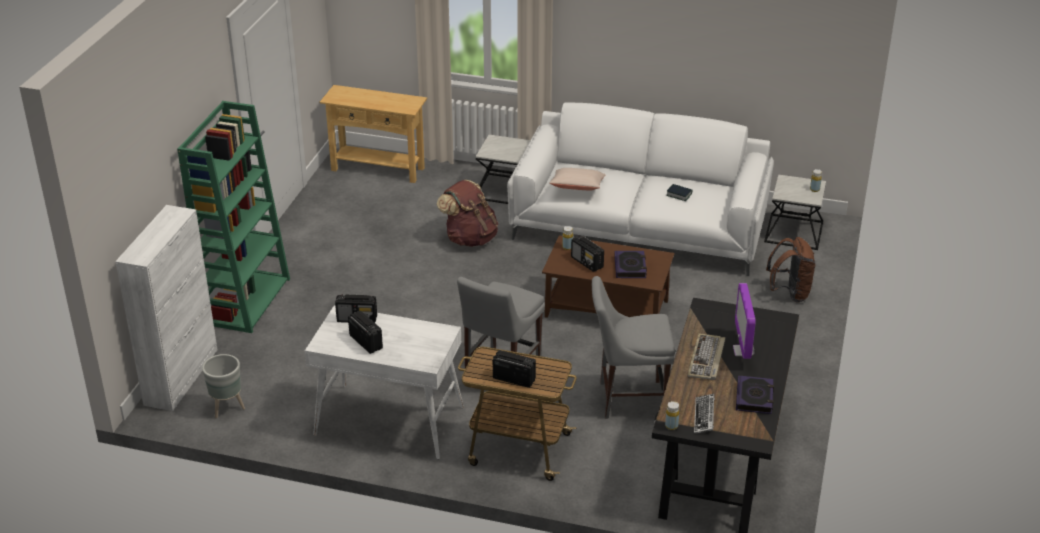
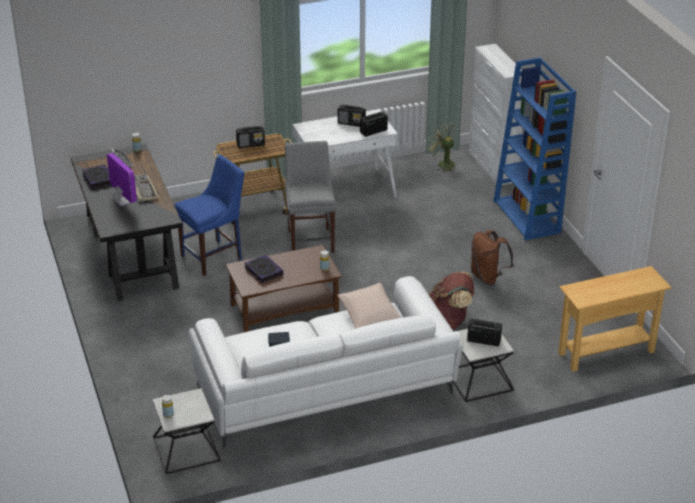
camera: 145 degrees right, 0 degrees up
green bookcase [177,101,290,333] -> blue bookcase [493,57,576,240]
grey planter [202,354,245,418] -> green fan [426,121,456,172]
radio [571,235,604,272] -> radio moved to [467,319,502,346]
grey chair [592,276,675,418] -> blue chair [174,155,244,276]
brown backpack [766,237,816,302] -> brown backpack moved to [471,230,514,285]

